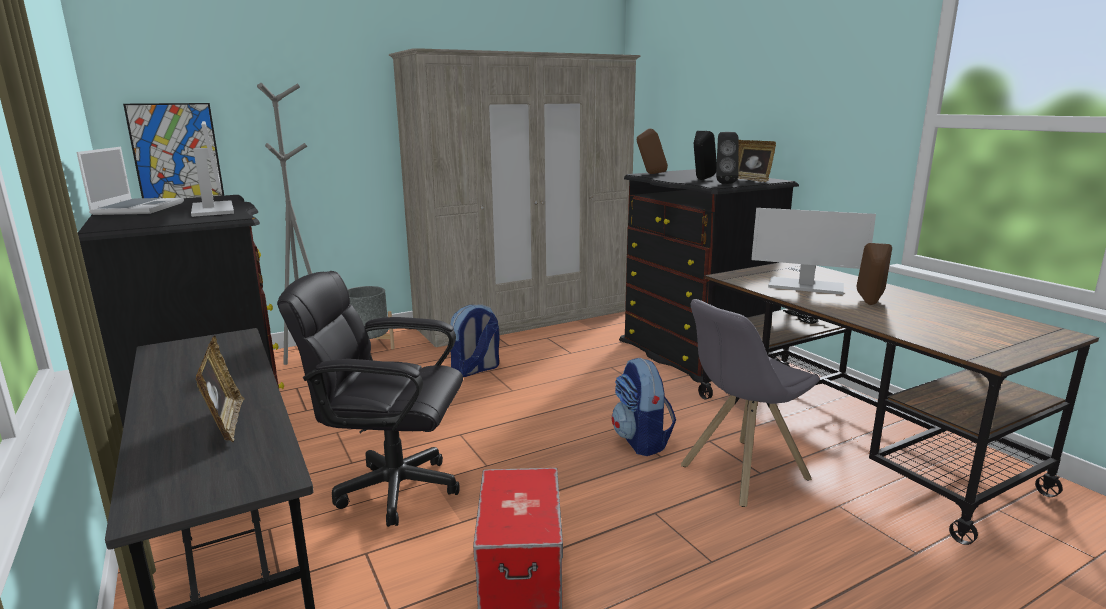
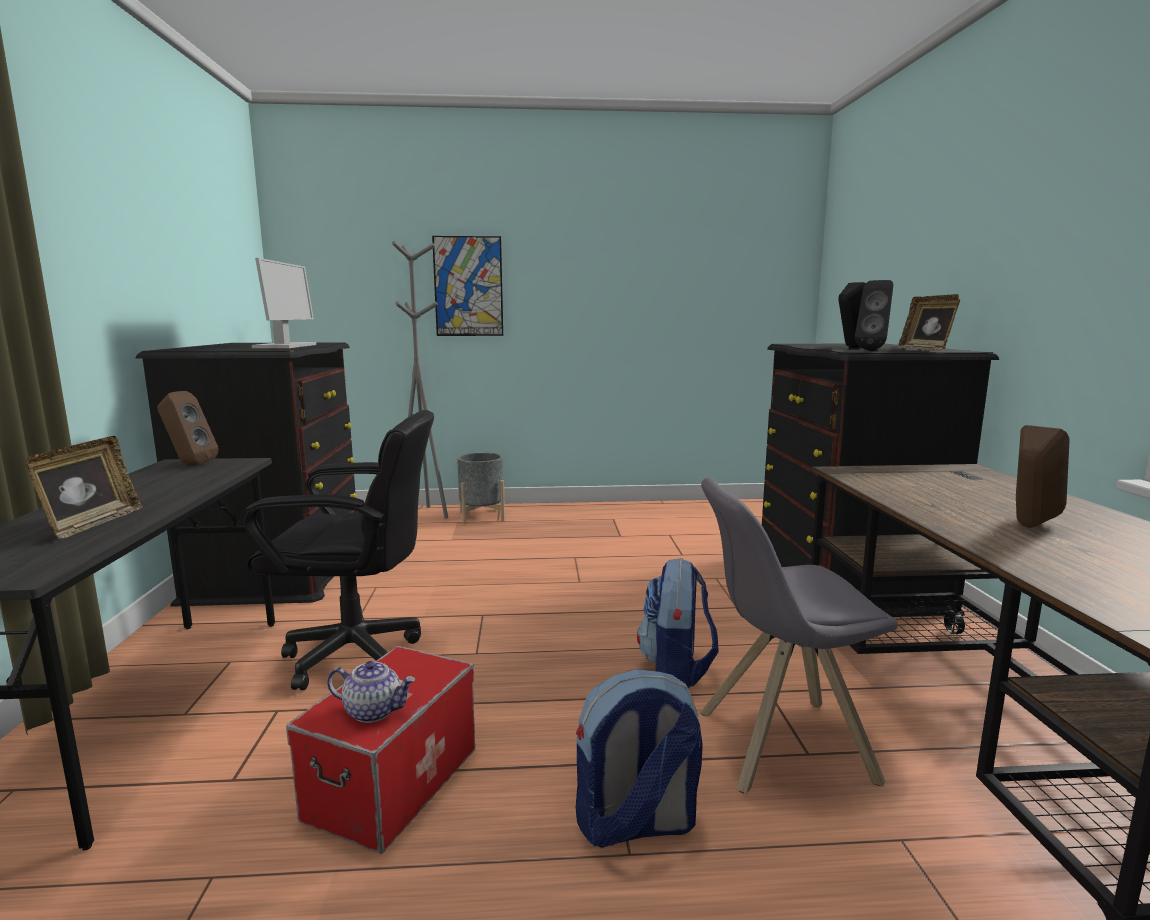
camera: 25 degrees right, 5 degrees down
laptop [76,147,184,215] -> none
picture [123,103,224,198] -> picture moved to [432,236,503,336]
black office chair [277,271,463,527] -> black office chair turned 150 degrees clockwise [244,410,434,690]
beige wardrobe [389,48,641,347] -> none
backpack [450,304,500,377] -> backpack moved to [576,669,703,848]
brown speaker [637,128,668,174] -> brown speaker moved to [157,391,219,464]
monitor [751,208,876,295] -> none
none -> teapot [327,661,416,723]

